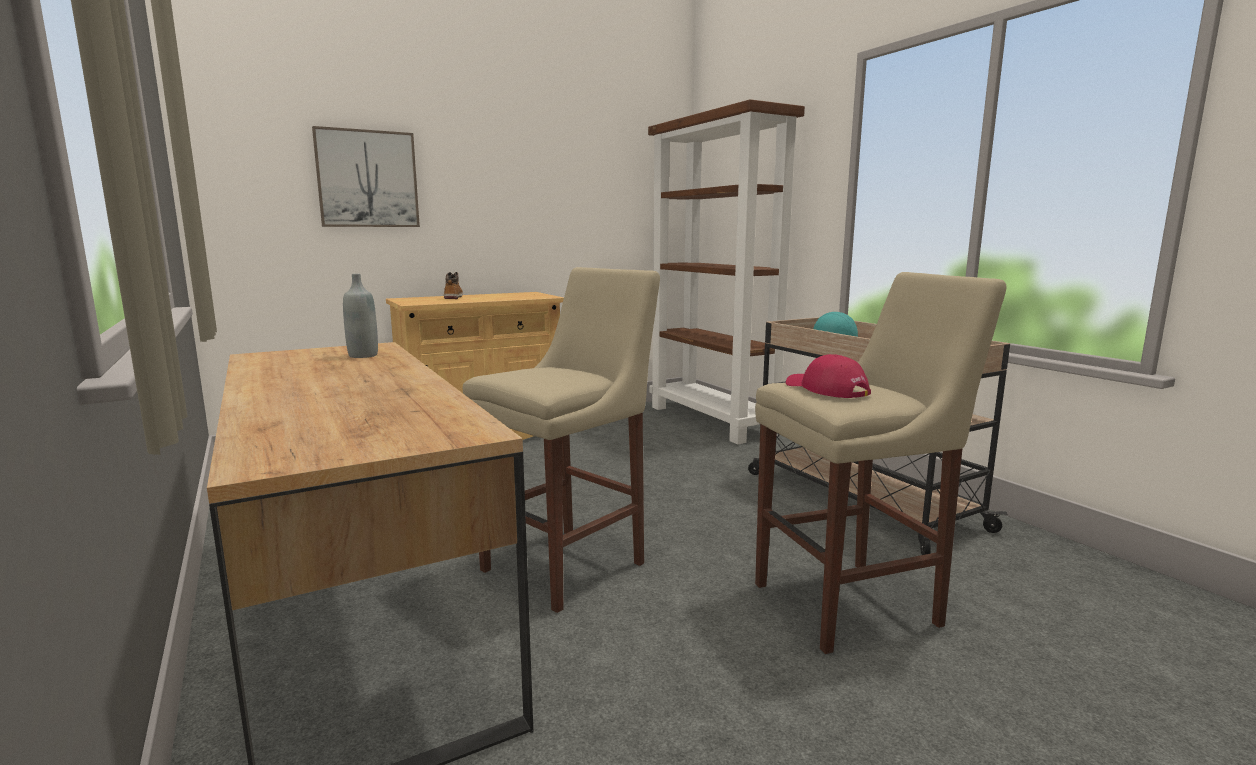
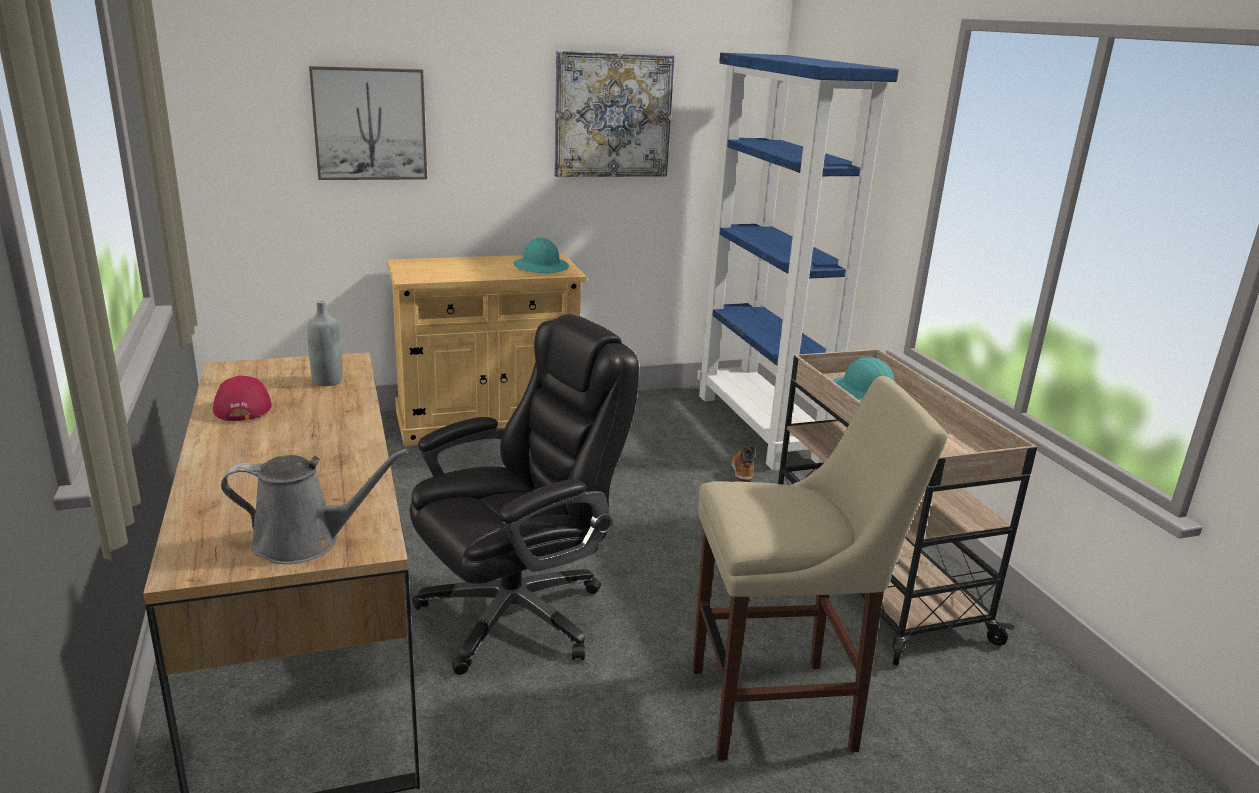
camera: 10 degrees right, 10 degrees up
boot [444,272,463,299] -> boot moved to [732,446,755,482]
beige stool [463,267,660,613] -> black office chair [409,314,639,675]
brown bookcase [648,99,805,444] -> blue bookcase [697,53,899,471]
red cap [786,354,871,398] -> red cap moved to [213,376,272,421]
none -> grey watering can [221,449,408,564]
none -> turquoise hard hat [513,238,569,273]
none -> picture [554,51,675,177]

